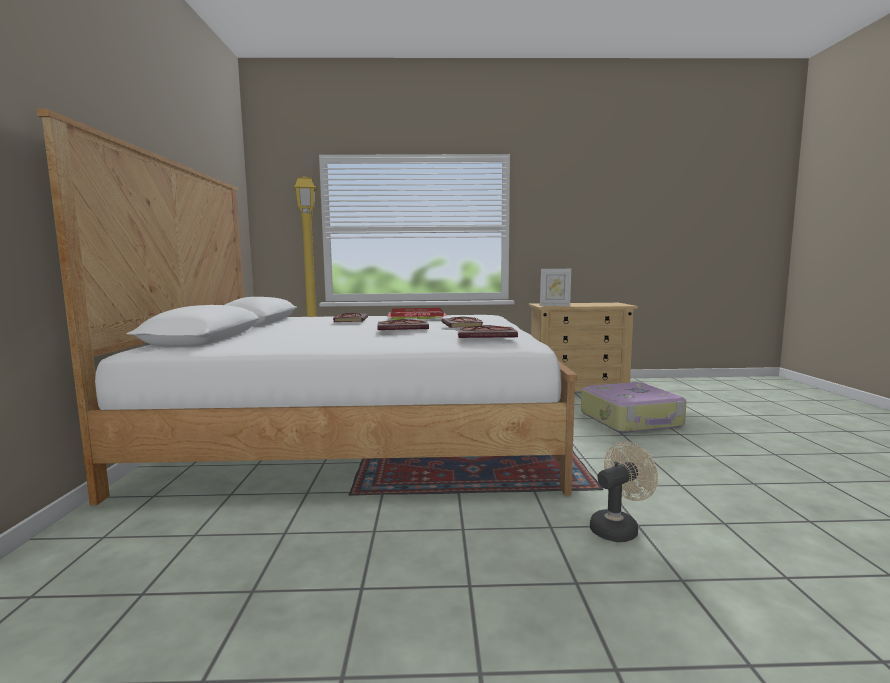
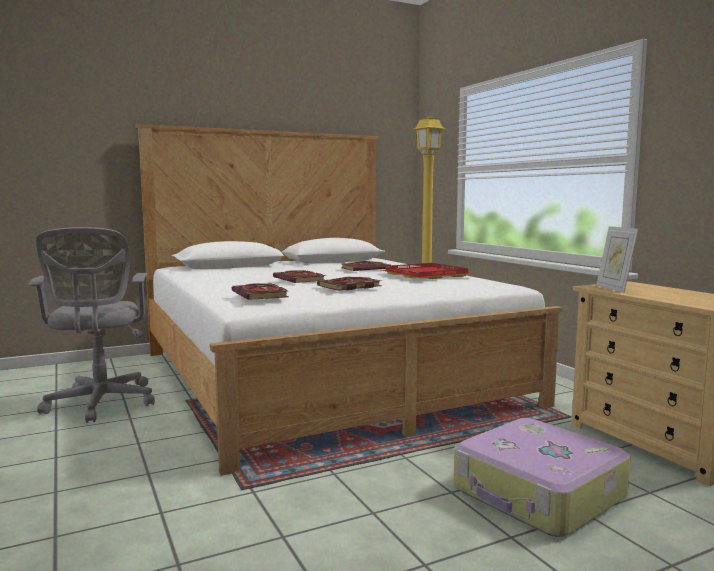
camera: 65 degrees right, 0 degrees up
beige fan [590,442,658,542] -> none
none -> grey office chair [28,227,155,423]

